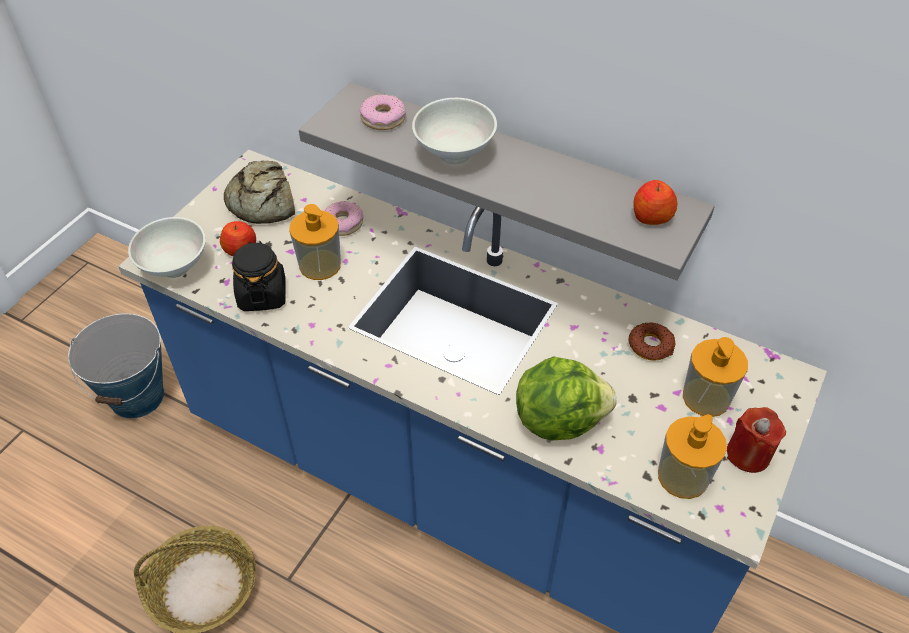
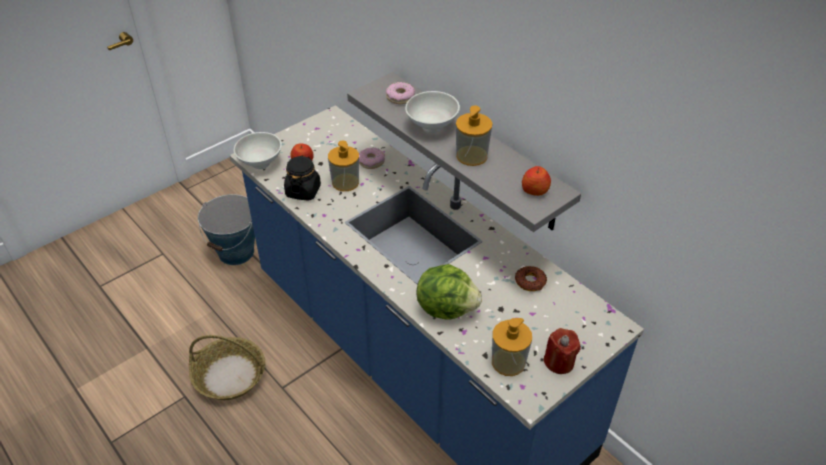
camera: 20 degrees right, 5 degrees down
bread [224,161,295,224] -> none
soap dispenser [683,337,748,417] -> soap dispenser moved to [456,106,492,166]

